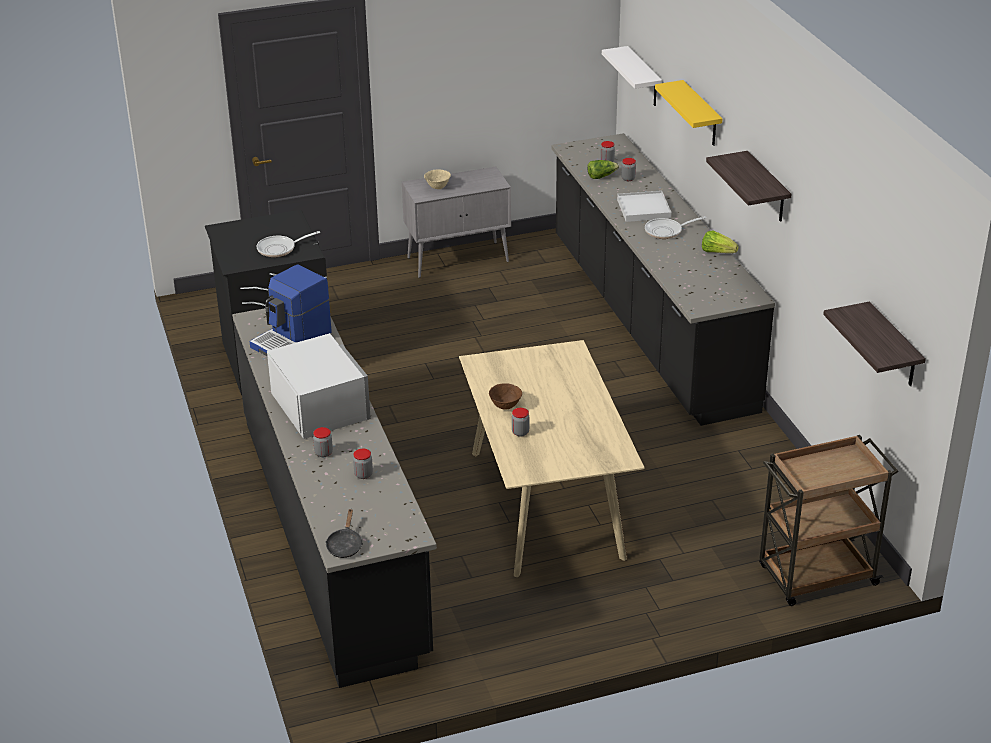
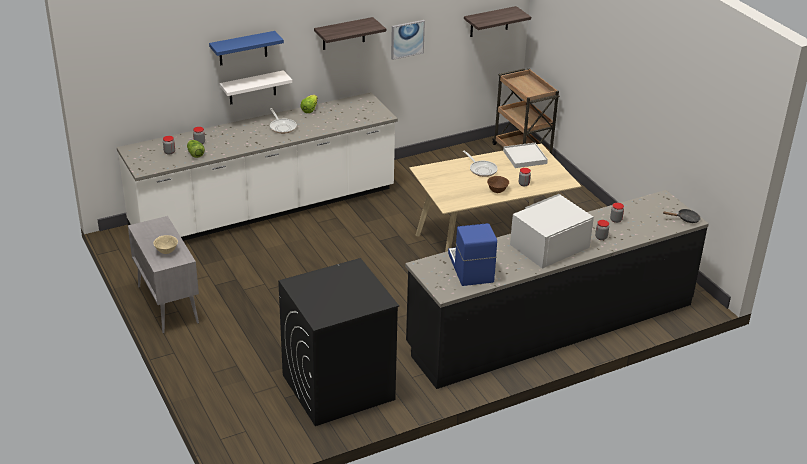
camera: 100 degrees left, 0 degrees up
coffee machine [249,264,332,356] -> coffee machine turned 135 degrees counterclockwise [448,223,497,286]
frying pan [257,231,320,257] -> frying pan moved to [463,150,498,177]
black counter [551,133,775,426] -> white counter [117,92,398,241]
white shelf [602,46,662,106] -> white shelf moved to [220,70,292,105]
white tray [617,191,672,222] -> white tray moved to [503,143,548,168]
yellow shelf [655,80,722,146] -> blue shelf [209,31,284,66]
none -> picture [391,20,425,60]

